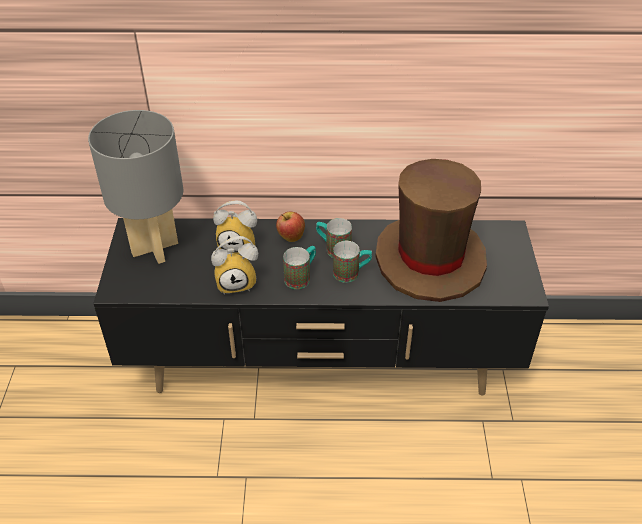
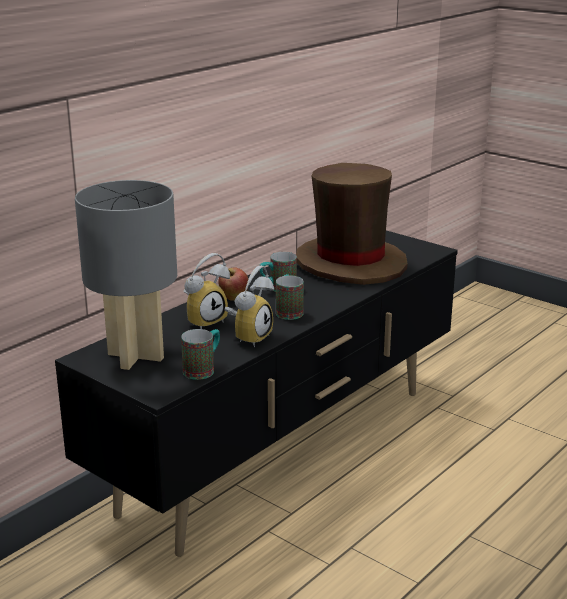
camera: 50 degrees left, 20 degrees down
mug [333,241,372,283] -> mug moved to [181,329,220,380]

